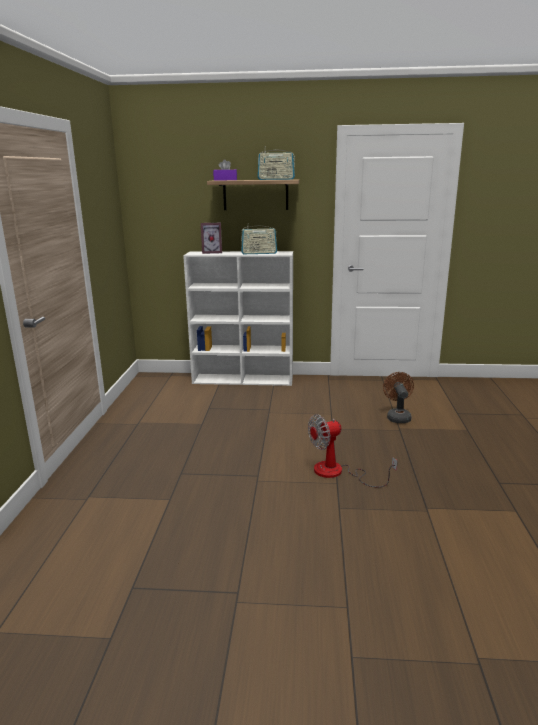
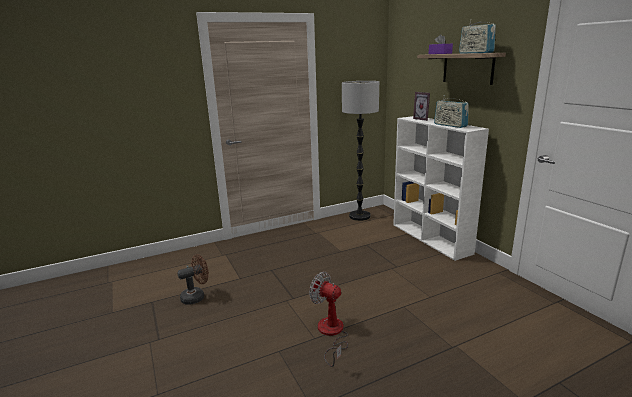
camera: 60 degrees right, 0 degrees up
brown fan [383,372,414,423] -> brown fan moved to [177,254,209,305]
none -> floor lamp [342,81,379,221]

